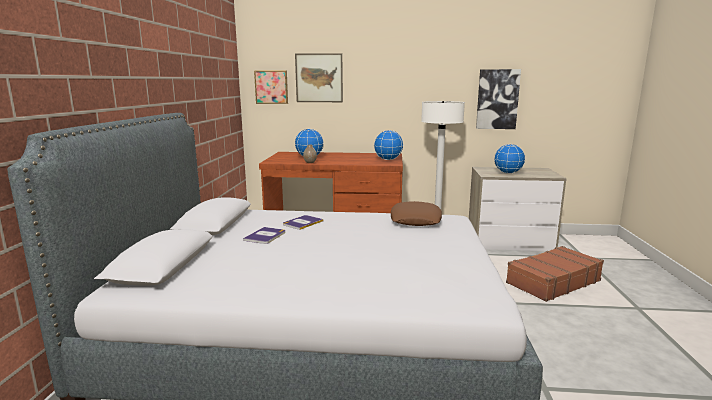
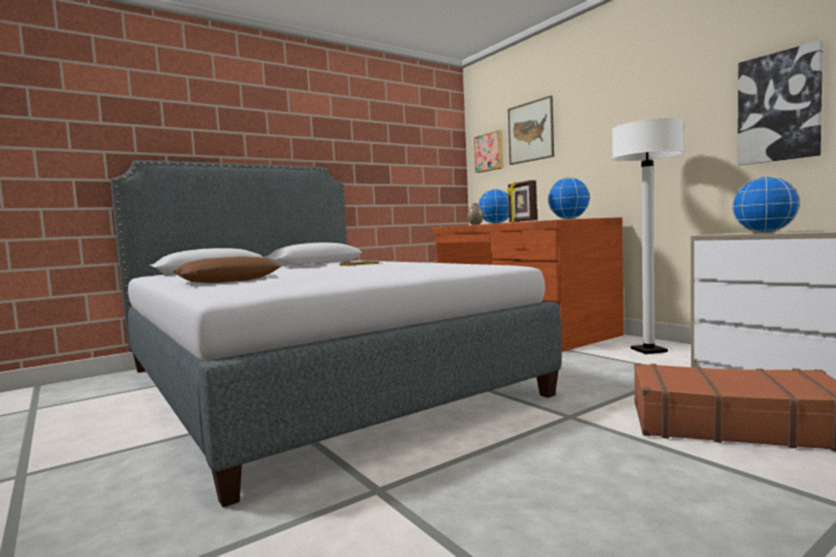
camera: 50 degrees right, 10 degrees down
brown pillow [391,201,442,226] -> brown pillow moved to [173,256,281,283]
none -> picture frame [507,180,537,222]

